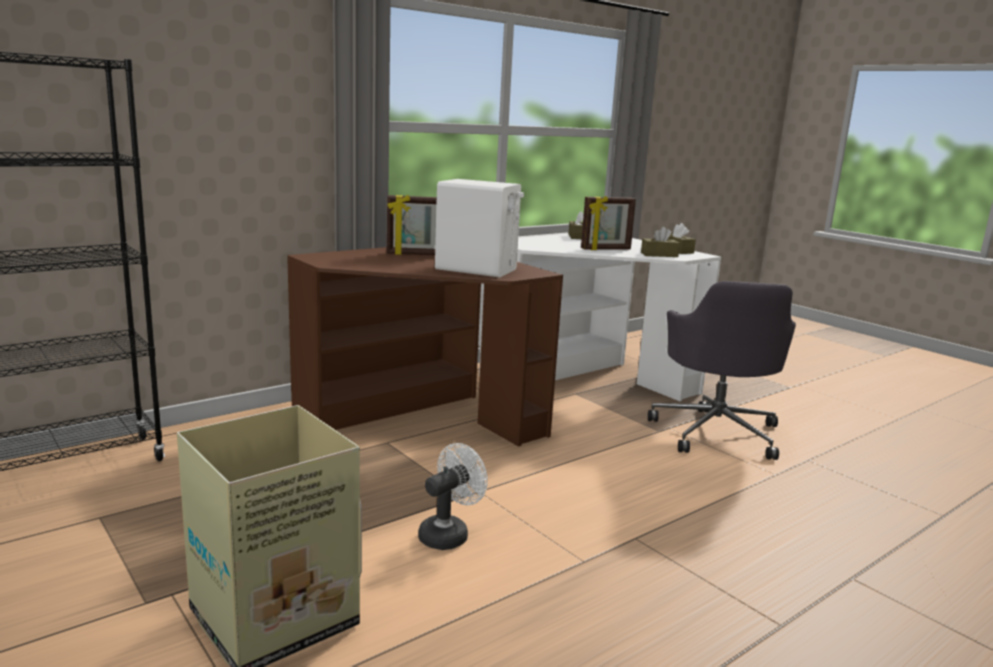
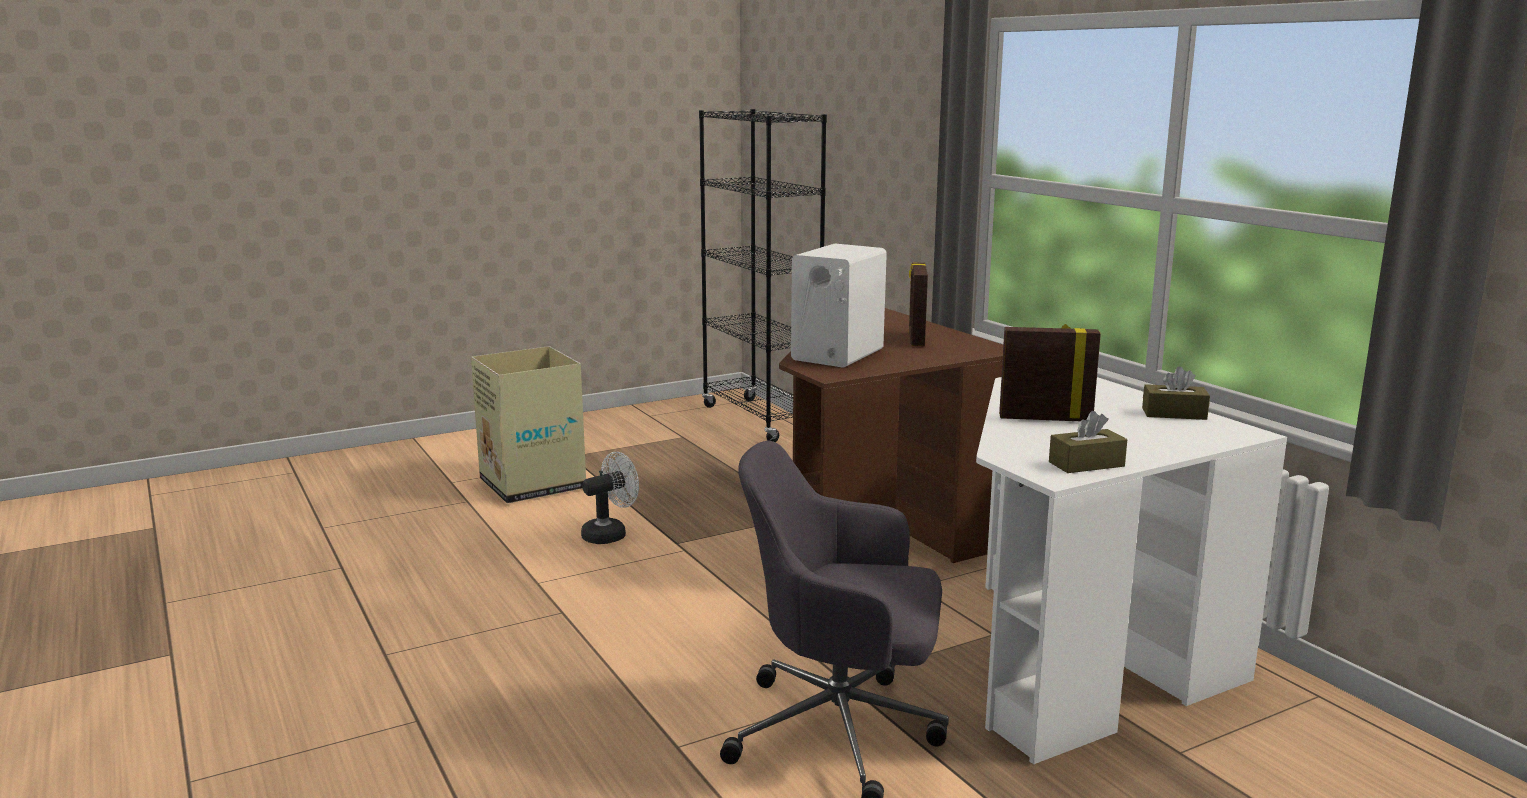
camera: 100 degrees right, 0 degrees up
white fan [418,443,488,550] -> white fan turned 90 degrees counterclockwise [581,452,639,544]
picture frame [581,196,636,250] -> picture frame turned 105 degrees clockwise [999,324,1101,421]
brown tissue box [641,227,680,257] -> none

